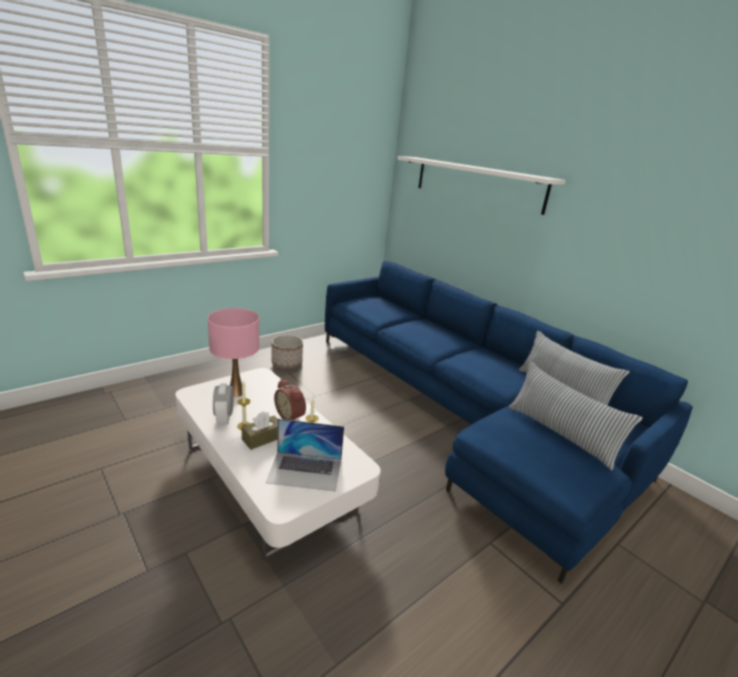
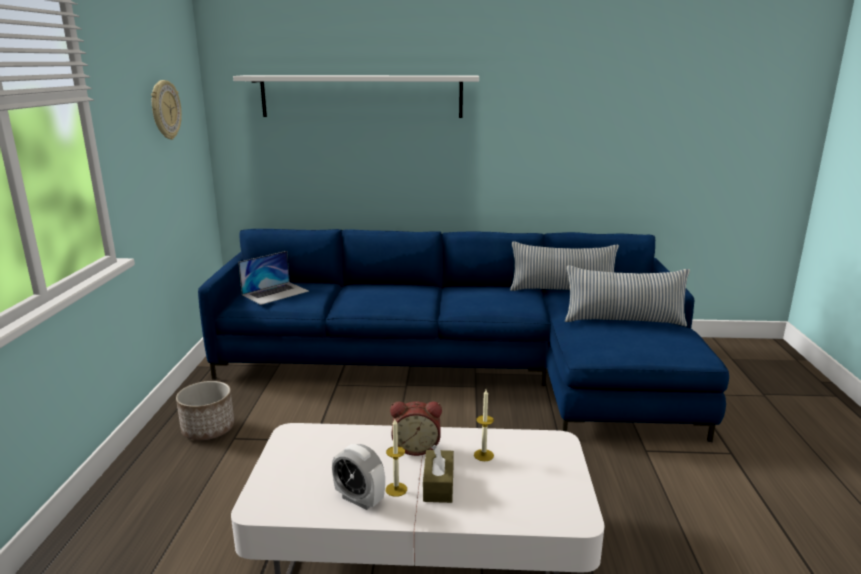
camera: 45 degrees left, 5 degrees down
pink table lamp [208,308,259,397] -> none
laptop [266,419,344,492] -> laptop moved to [238,251,309,305]
none -> wall clock [151,80,182,140]

